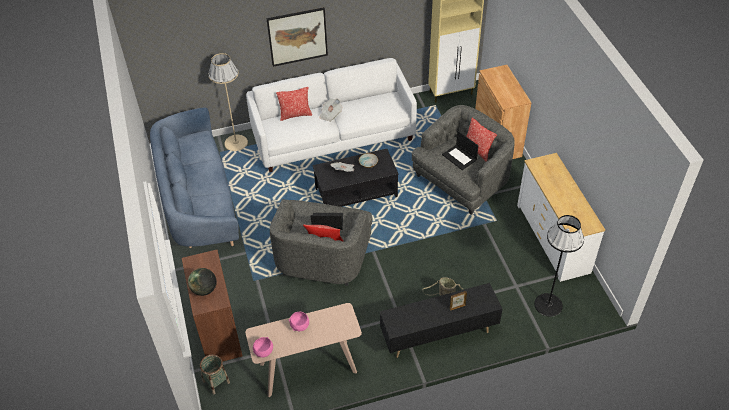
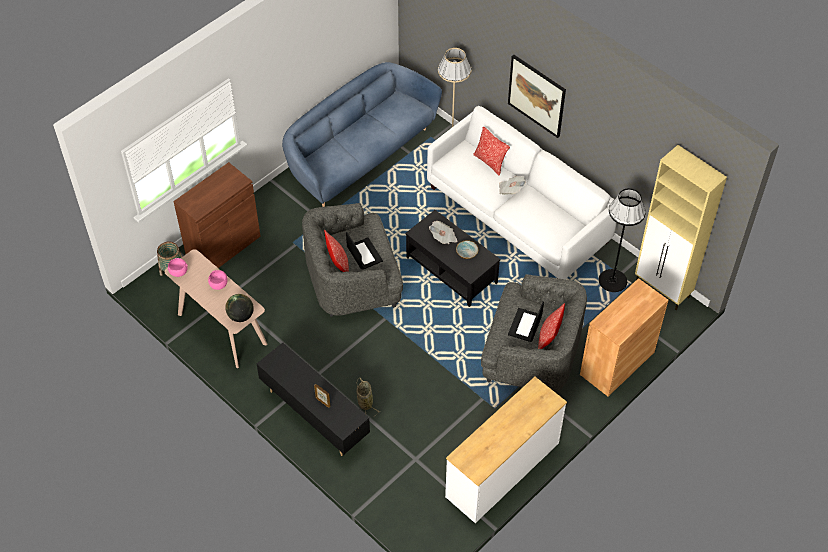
camera: 60 degrees right, 5 degrees up
globe [188,268,217,296] -> globe moved to [225,294,254,322]
black floor lamp [534,215,584,317] -> black floor lamp moved to [599,188,646,292]

